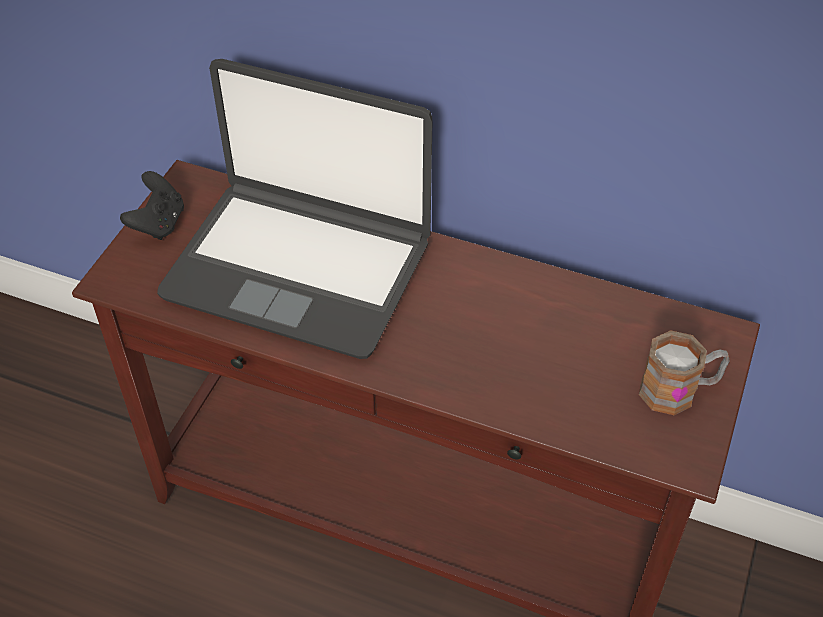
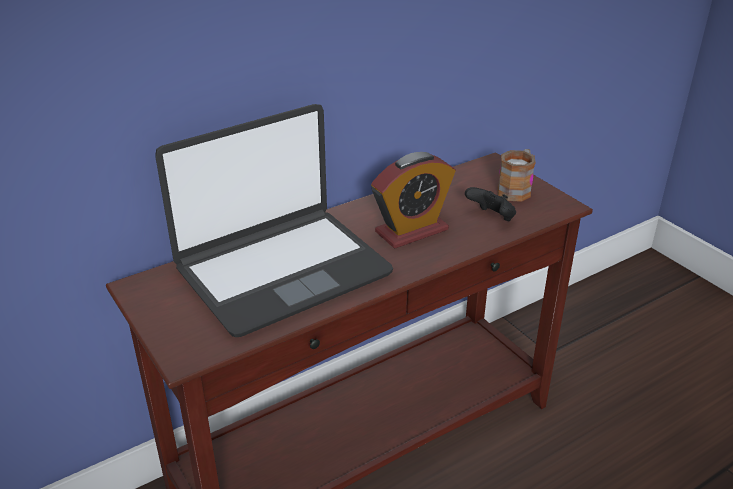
camera: 55 degrees left, 15 degrees down
black game controller [120,171,184,240] -> black game controller moved to [465,187,516,221]
none -> alarm clock [371,152,456,248]

